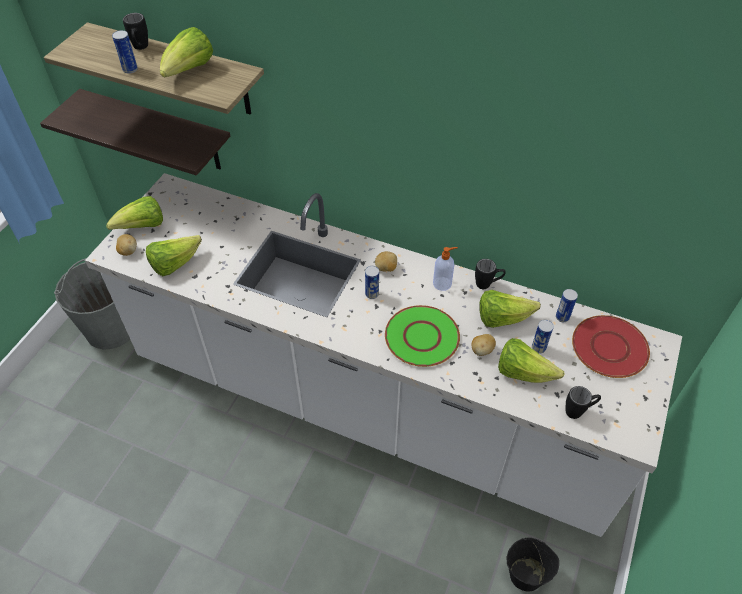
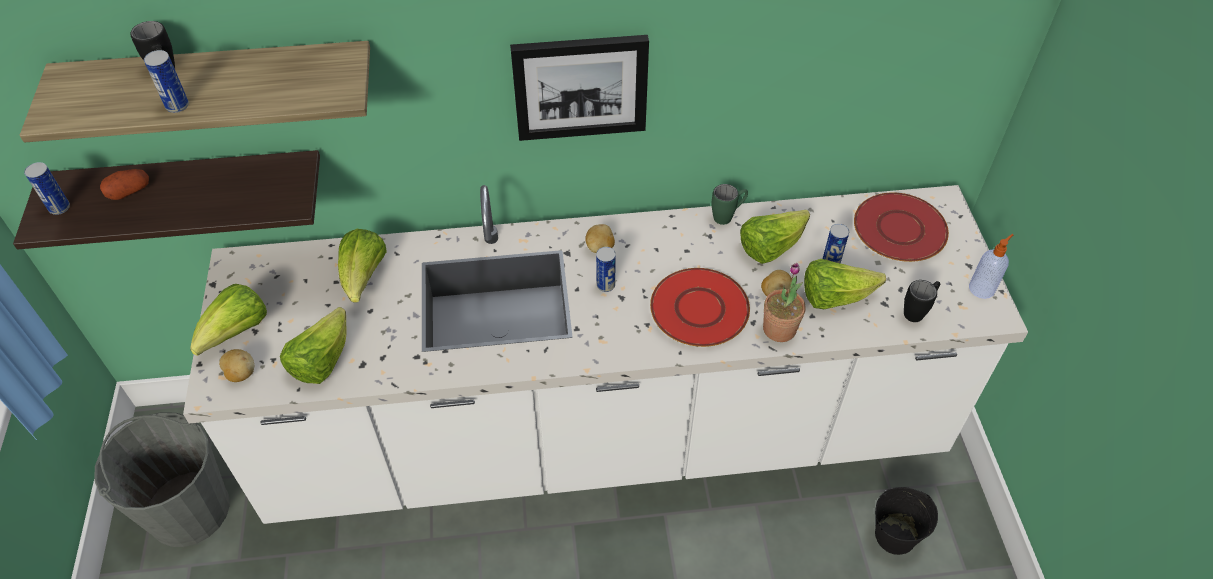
camera: 30 degrees left, 0 degrees up
lettuce [160,27,213,77] -> lettuce moved to [338,229,387,303]
green plate [385,305,460,367] -> red plate [650,268,750,347]
soap dispenser [433,247,458,291] -> soap dispenser moved to [969,234,1014,299]
black mug [475,259,506,289] -> green mug [711,184,748,225]
can [556,289,578,322] -> can moved to [24,162,70,215]
none -> potato [100,169,149,200]
none -> picture [510,35,649,141]
none -> potted plant [763,263,806,342]

